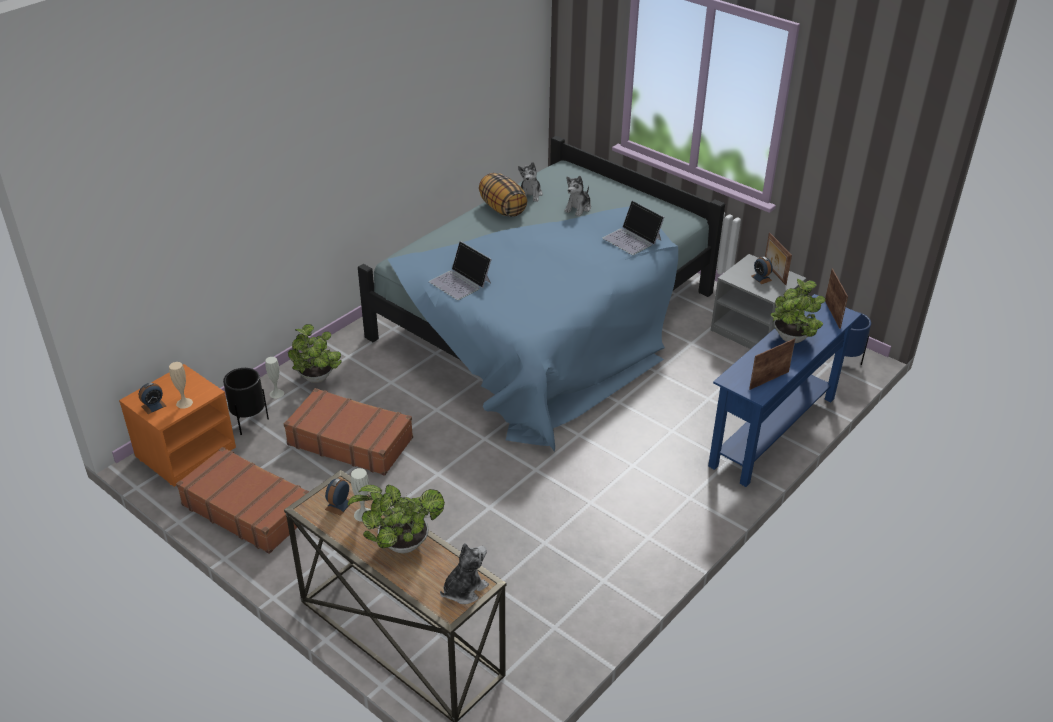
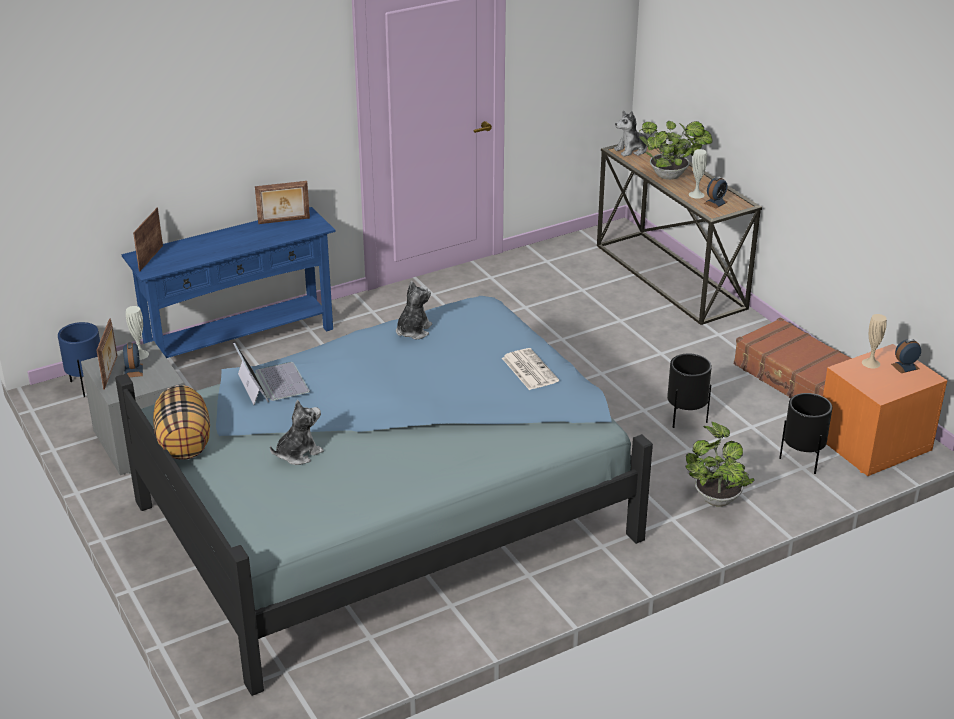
camera: 160 degrees left, 5 degrees down
white vase [265,357,284,399] -> white vase moved to [126,306,149,360]
brown suitcase [284,388,413,476] -> black planter [667,354,712,428]
laptop [429,241,492,300] -> newspaper [502,348,559,390]
pillow [479,173,527,217] -> pillow moved to [153,385,210,460]
plush toy [518,162,543,202] -> plush toy moved to [396,281,432,339]
potted plant [770,279,826,343] -> none

